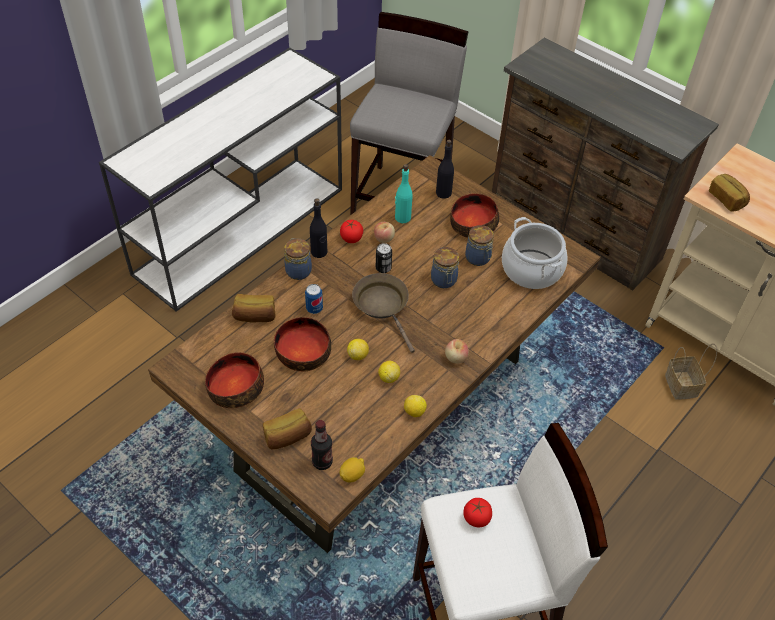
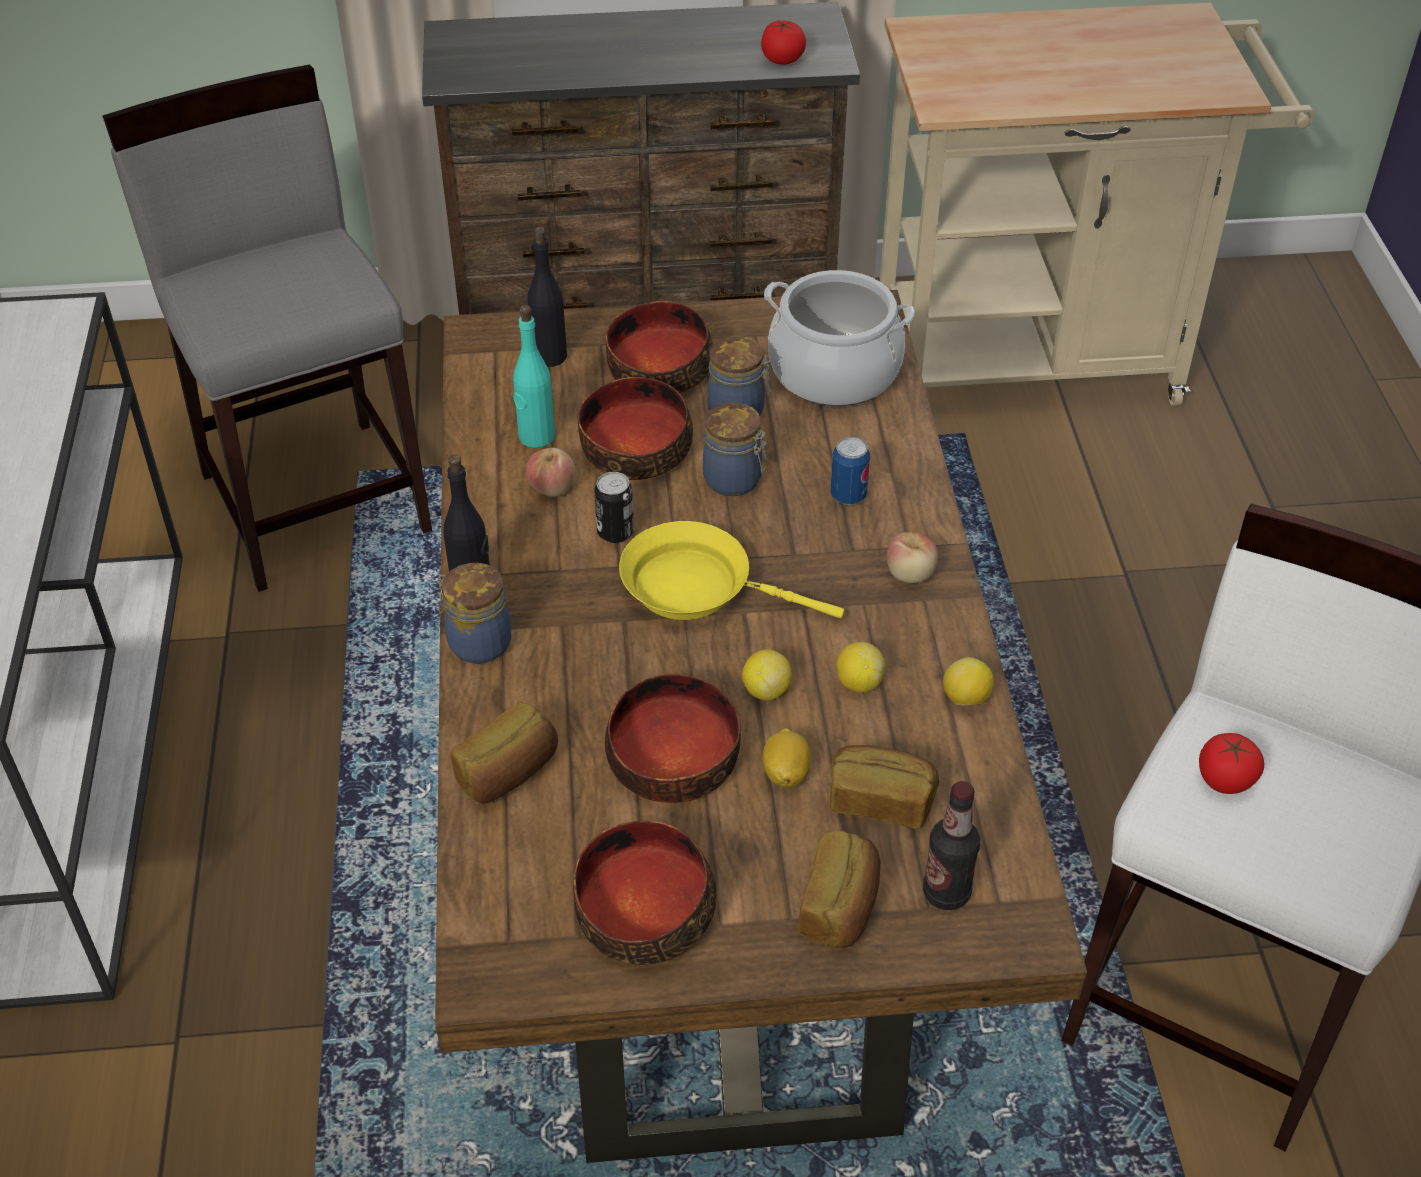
camera: 45 degrees left, 5 degrees down
can [305,284,323,314] -> can moved to [830,437,870,505]
lemon [339,457,365,482] -> lemon moved to [763,728,811,787]
tomato [340,220,363,243] -> tomato moved to [761,21,806,64]
brown frying pan [352,273,415,353] -> yellow frying pan [619,521,845,620]
basket [665,343,717,400] -> none
bread [709,174,750,212] -> bread moved to [830,745,939,829]
none -> bowl [578,377,693,480]

